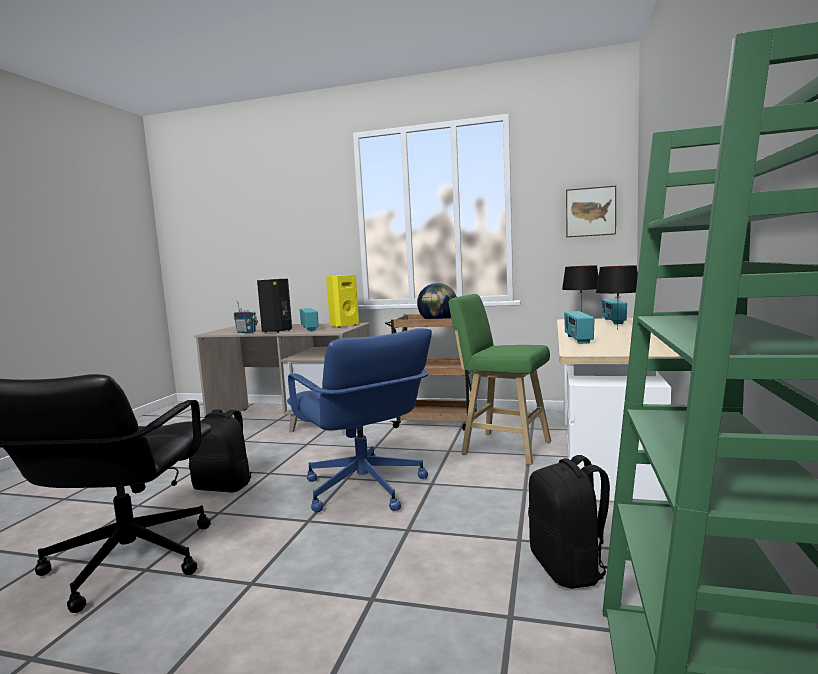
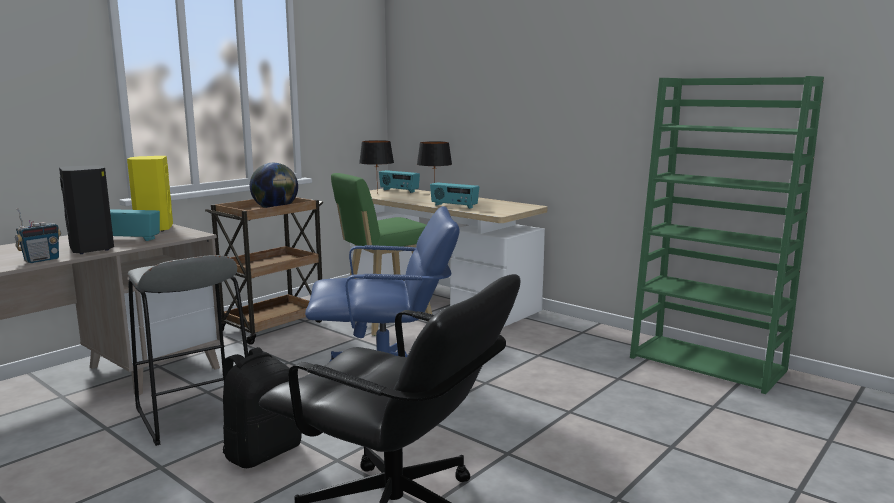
camera: 65 degrees left, 5 degrees up
black backpack [528,455,610,589] -> none
picture [566,186,616,237] -> none
none -> grey stool [128,255,248,446]

